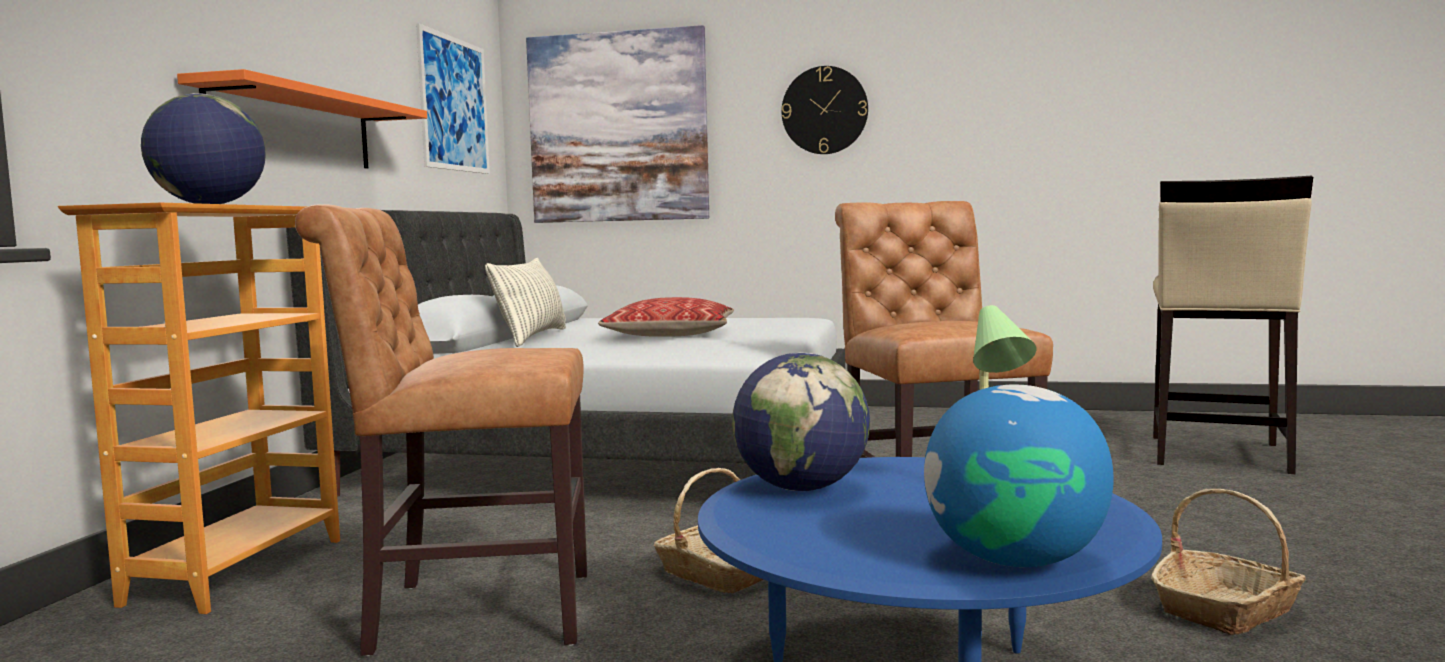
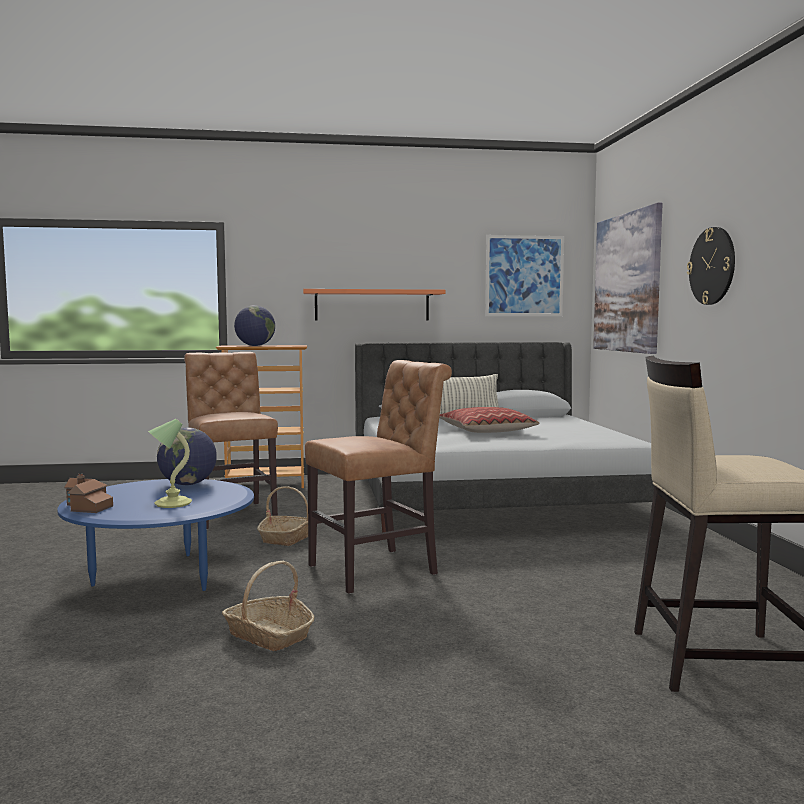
camera: 70 degrees right, 0 degrees up
globe [924,384,1113,567] -> toy house [64,474,113,513]

